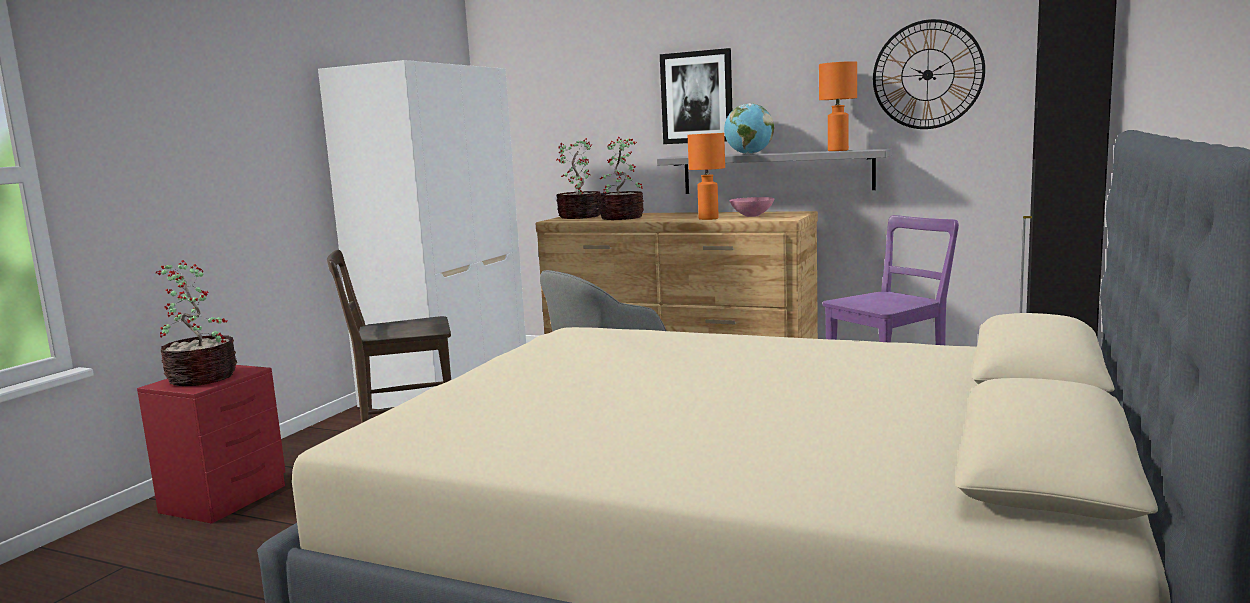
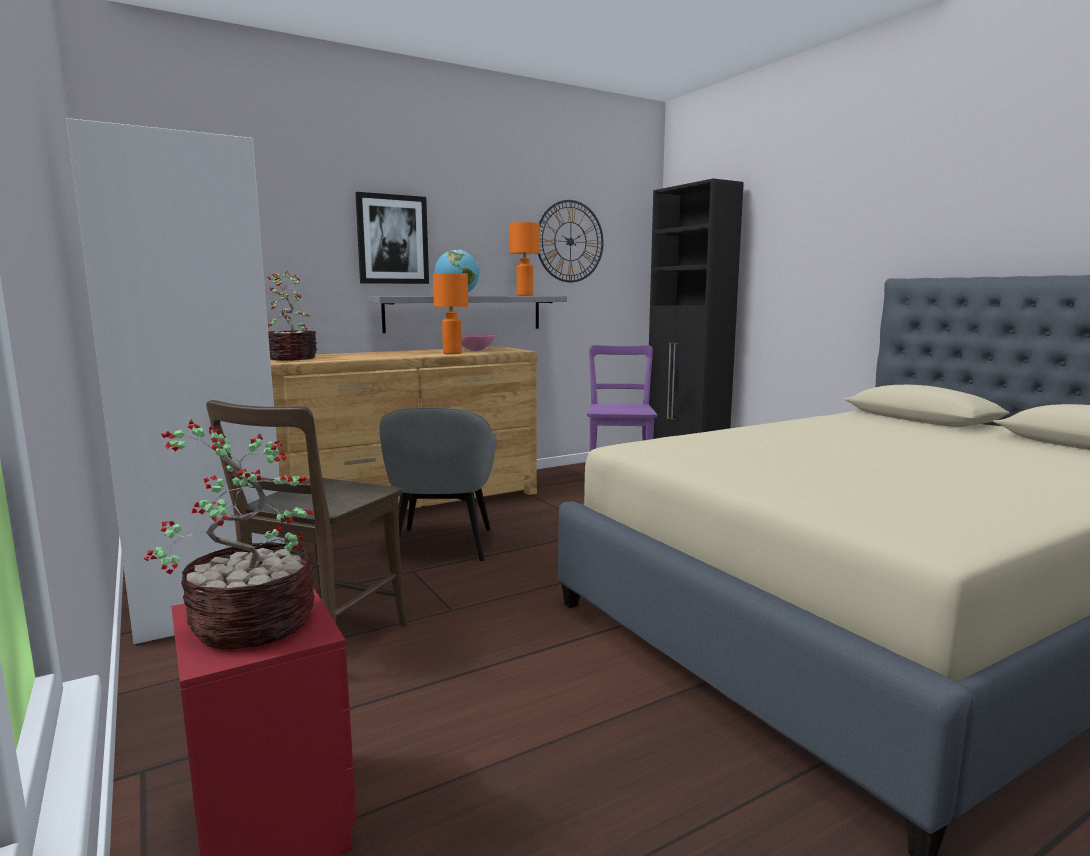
camera: 55 degrees left, 0 degrees up
potted plant [598,137,644,220] -> none

